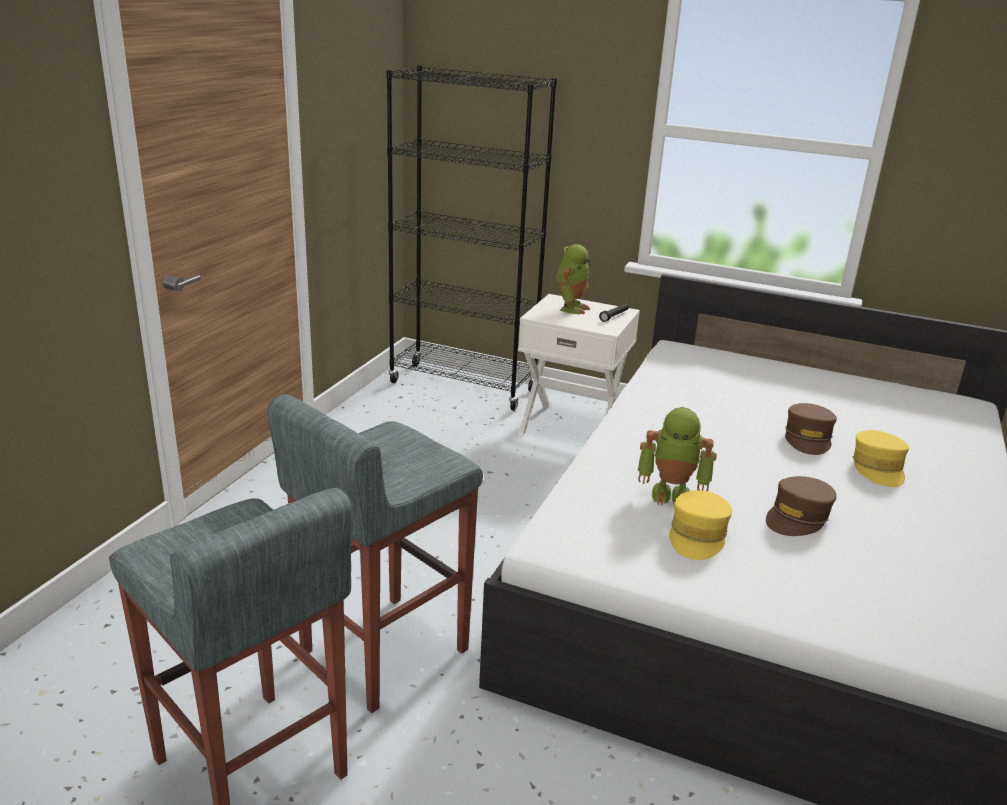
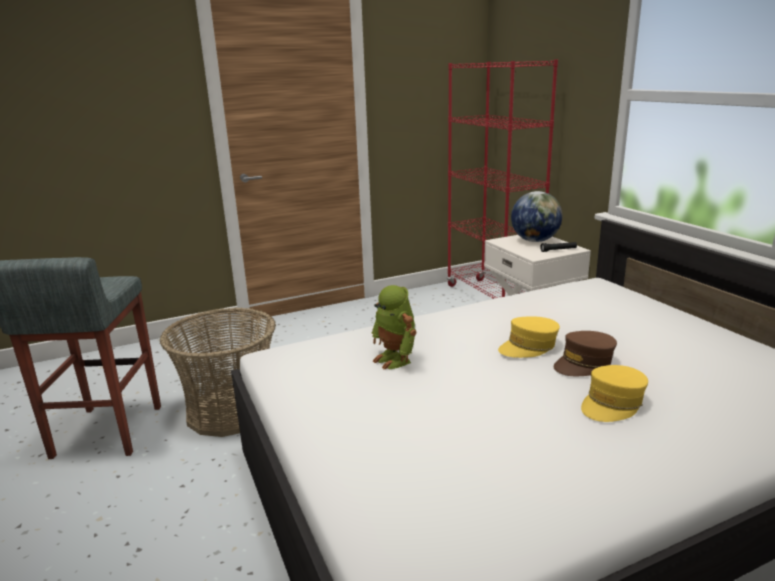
camera: 45 degrees right, 5 degrees down
grey stool [268,394,483,713] -> basket [160,308,276,437]
black bookcase [386,65,557,411] -> red bookcase [447,59,558,299]
toy robot [556,244,590,314] -> globe [511,191,562,242]
yellow cap [669,490,732,560] -> yellow cap moved to [498,316,560,358]
brown cap [766,476,837,536] -> none

